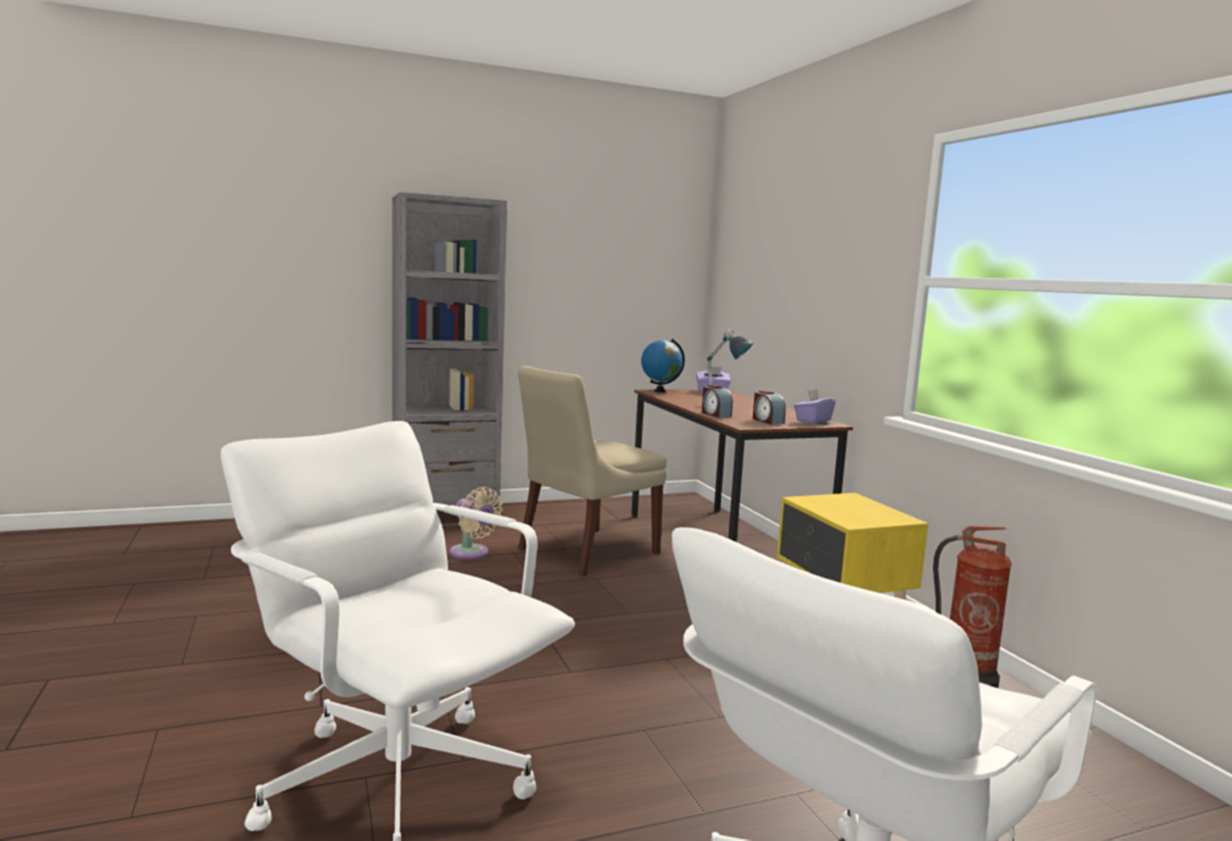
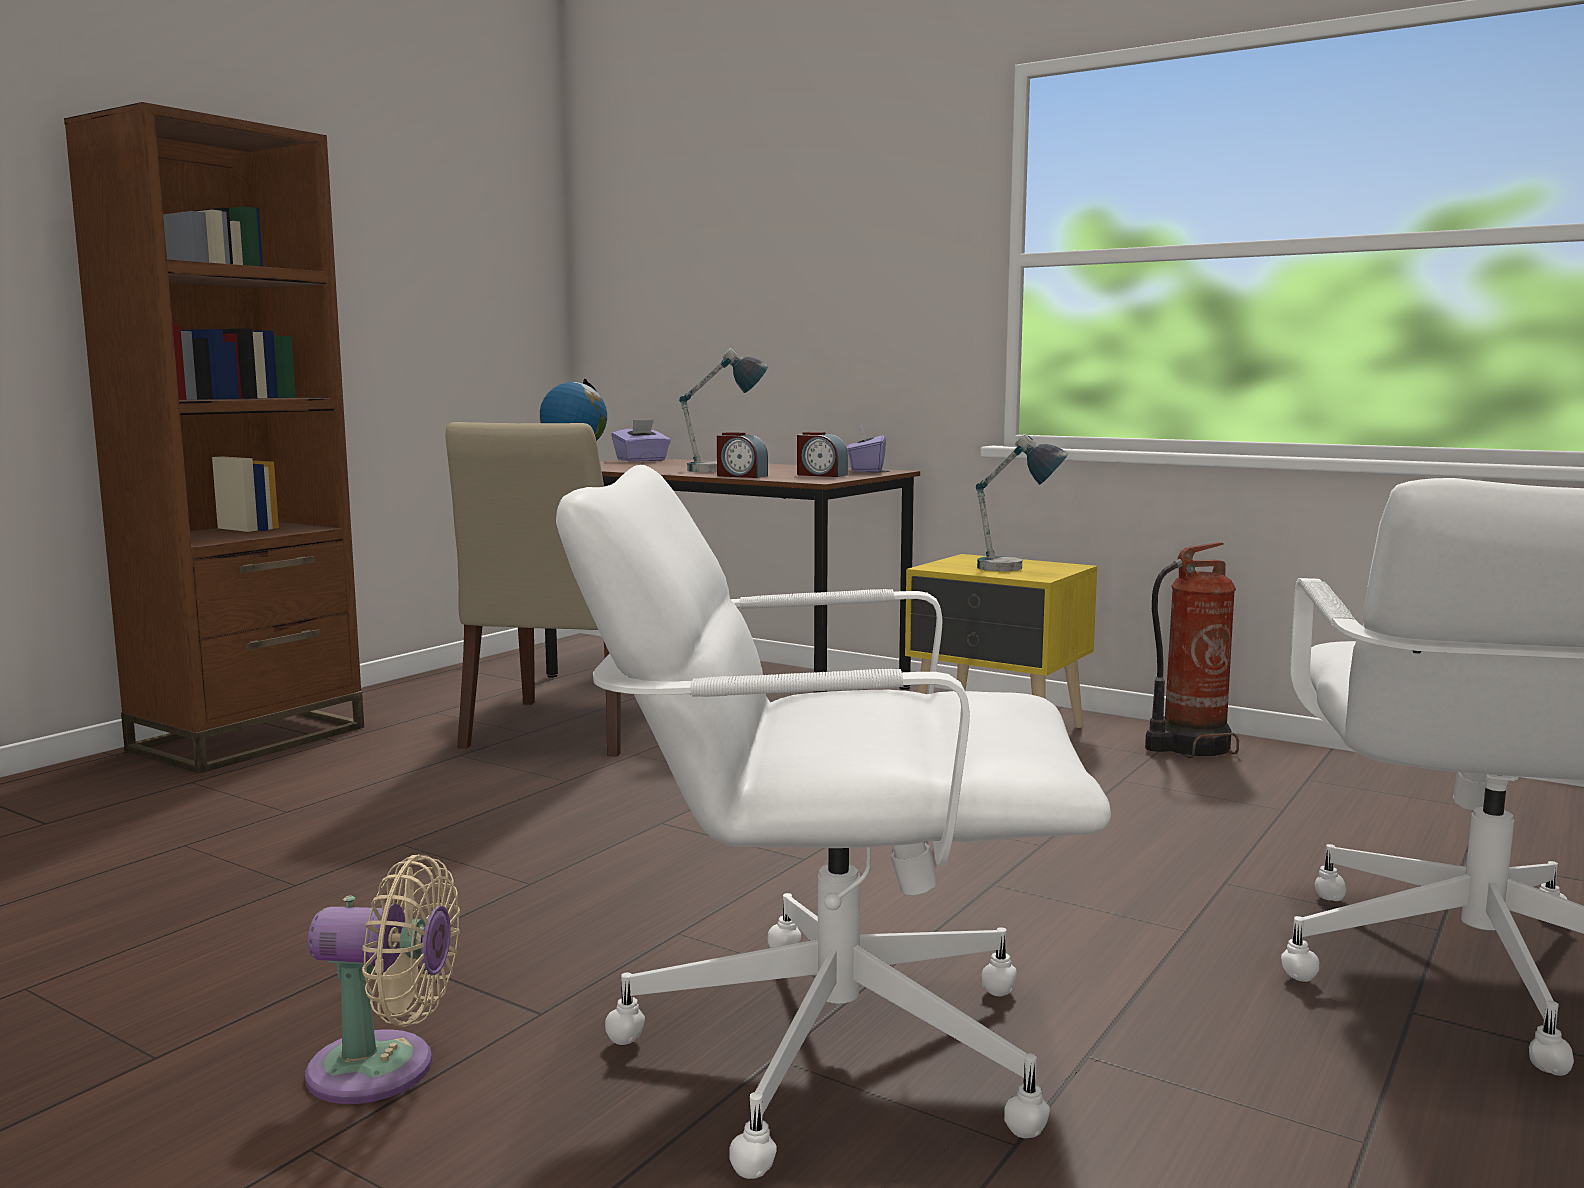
camera: 35 degrees left, 0 degrees up
grey bookcase [392,192,507,529] -> brown bookcase [64,102,364,774]
beige fan [450,487,503,559] -> beige fan moved to [305,855,460,1104]
none -> table lamp [976,434,1068,572]

